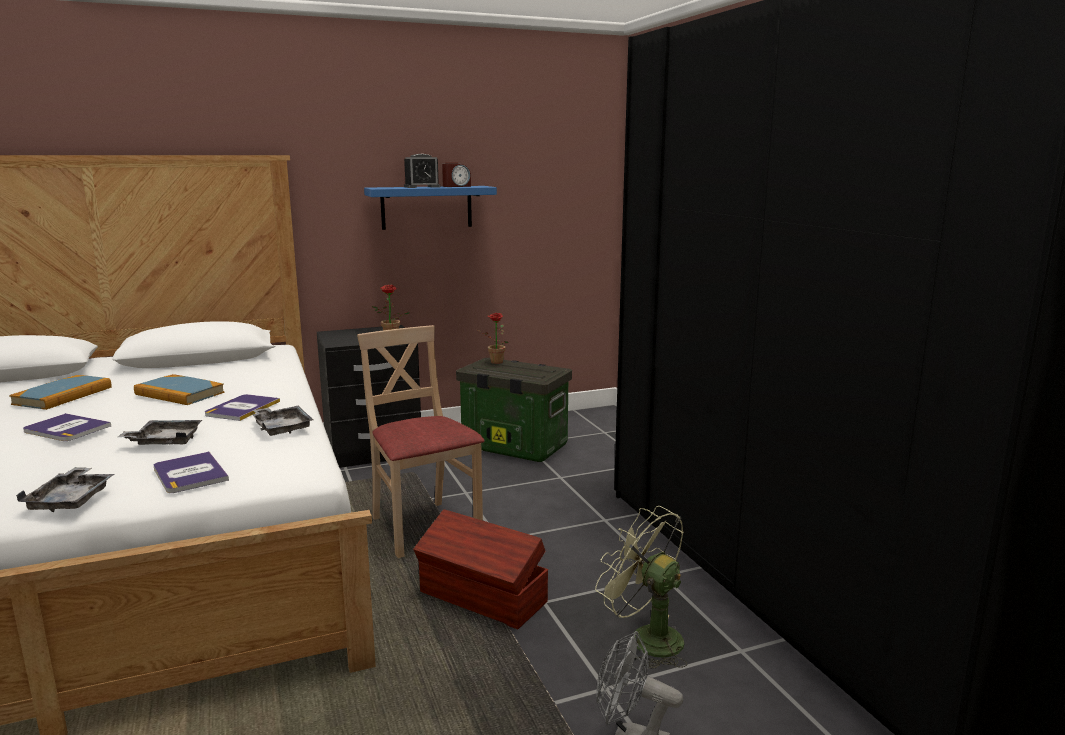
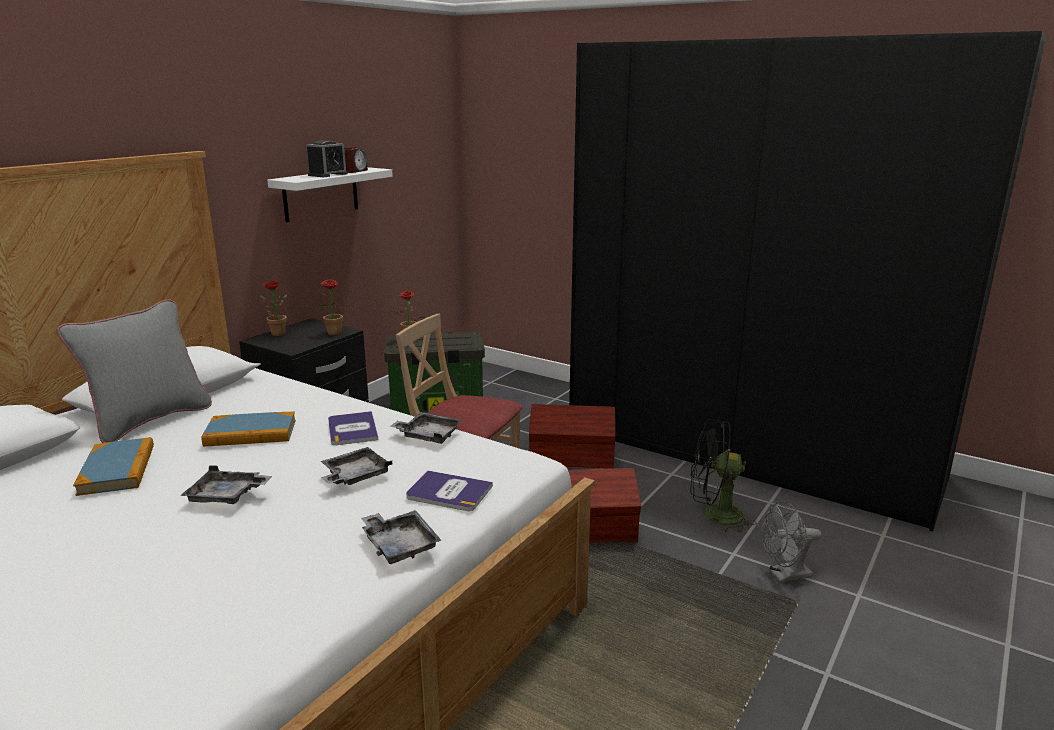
camera: 35 degrees left, 5 degrees up
book [23,413,111,441] -> grey tray [180,465,272,504]
blue shelf [364,186,497,230] -> white shelf [267,167,393,222]
green fan [595,506,688,669] -> black fan [690,419,756,533]
none -> grey pillow [57,299,212,443]
none -> potted plant [260,280,287,336]
none -> brown storage box [529,404,615,468]

